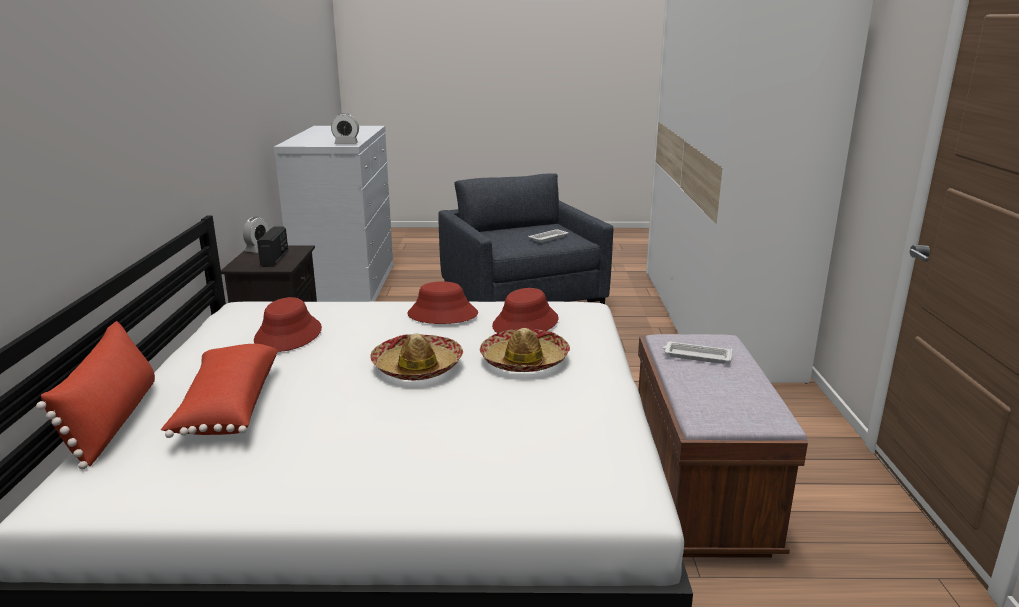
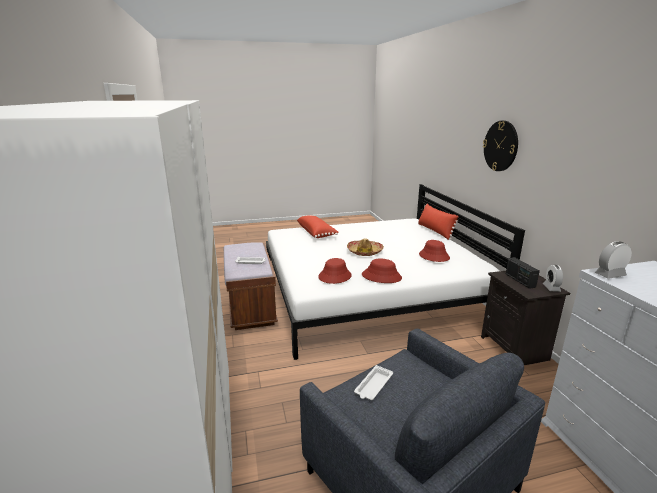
camera: 165 degrees right, 0 degrees up
red pillow [161,344,278,438] -> red pillow moved to [297,216,339,238]
hat [480,328,570,372] -> none
none -> wall clock [483,121,518,171]

